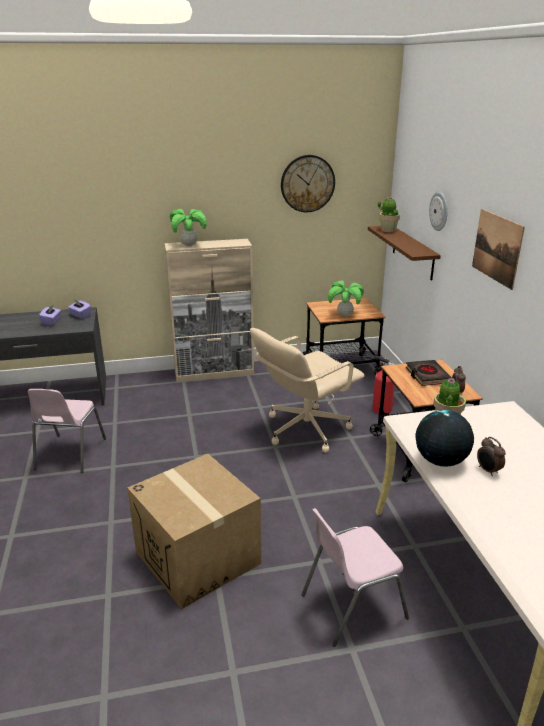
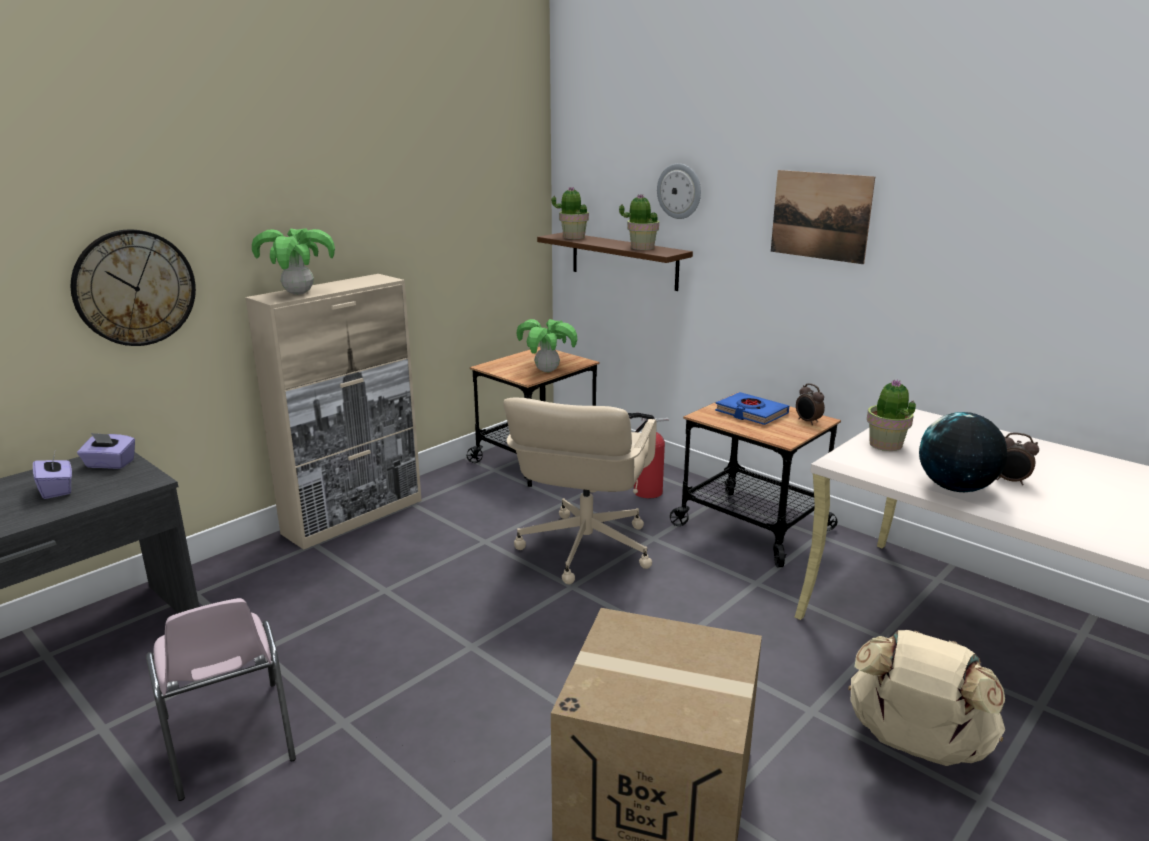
camera: 35 degrees left, 5 degrees down
wall clock [281,155,335,212] -> wall clock moved to [71,229,196,346]
pink chair [302,508,409,647] -> beige backpack [848,630,1005,766]
black book [406,360,452,386] -> blue book [715,392,789,425]
none -> potted plant [619,194,659,250]

